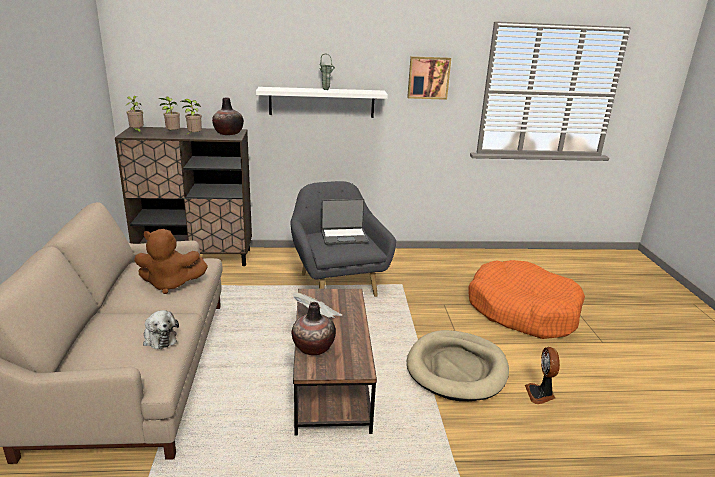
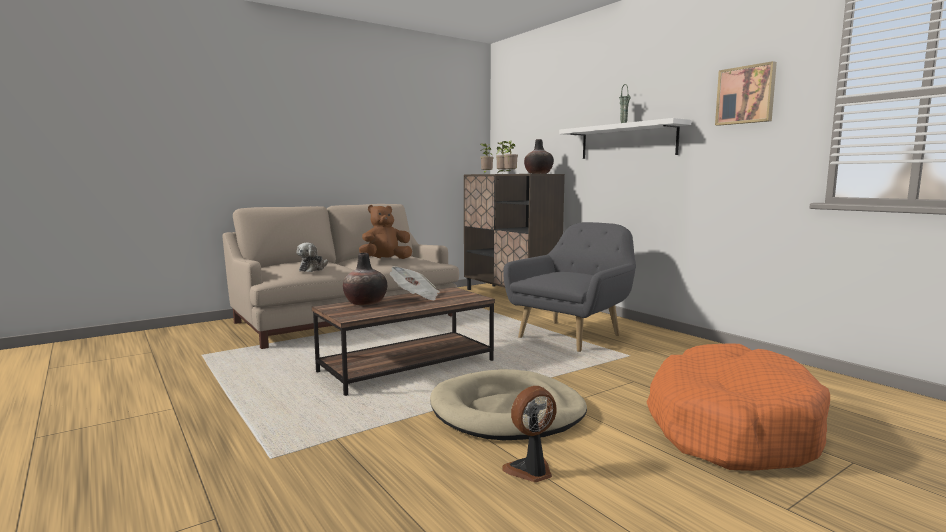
camera: 60 degrees right, 15 degrees down
brown plush toy [134,229,208,294] -> brown plush toy turned 90 degrees clockwise [359,205,412,259]
laptop [321,199,369,245] -> none

